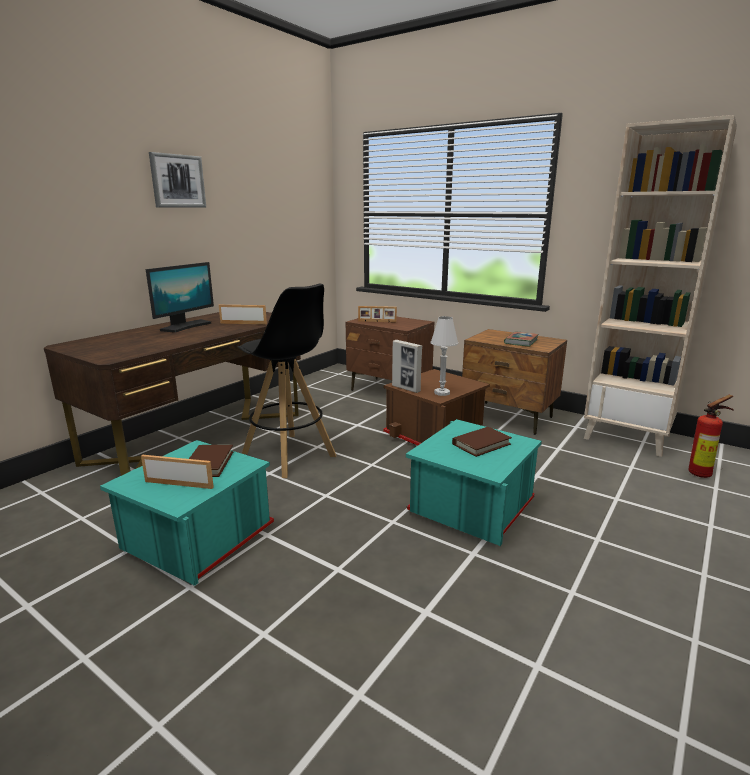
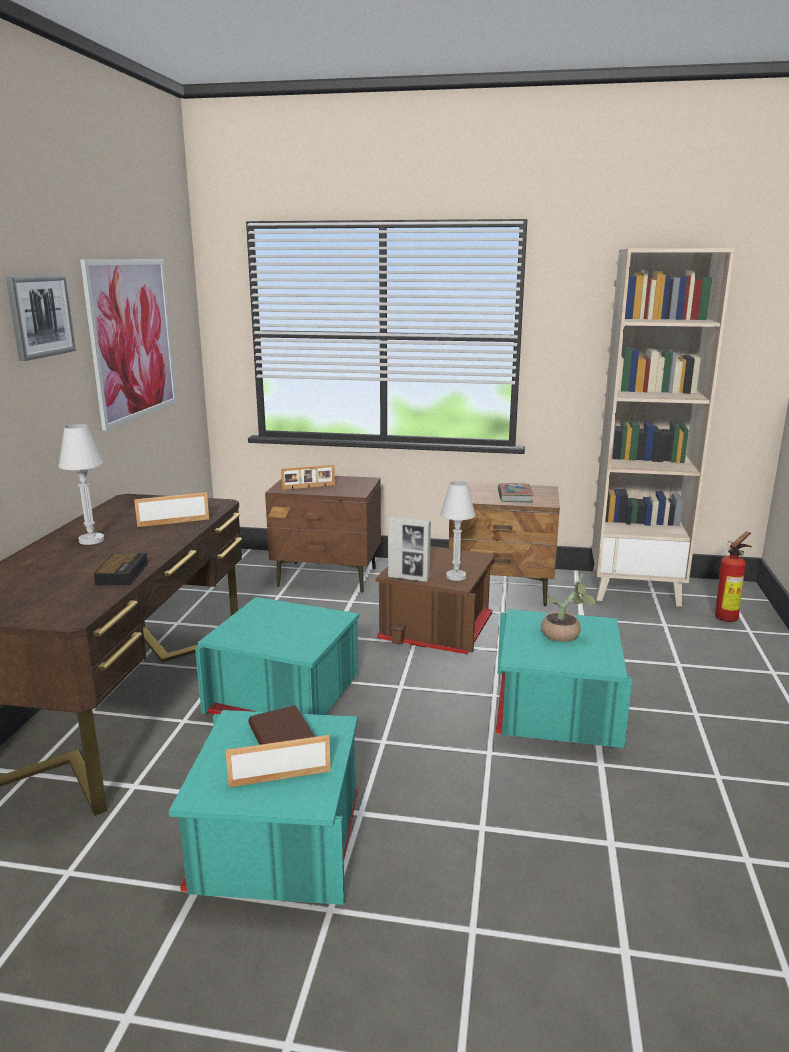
camera: 25 degrees left, 0 degrees up
monitor [146,262,214,333] -> white table lamp [58,424,104,545]
black stool [237,283,336,478] -> turquoise storage box [195,597,359,715]
brown book [452,427,512,457] -> potted plant [541,574,597,642]
none -> picture [80,259,177,431]
none -> alarm clock [94,553,148,585]

